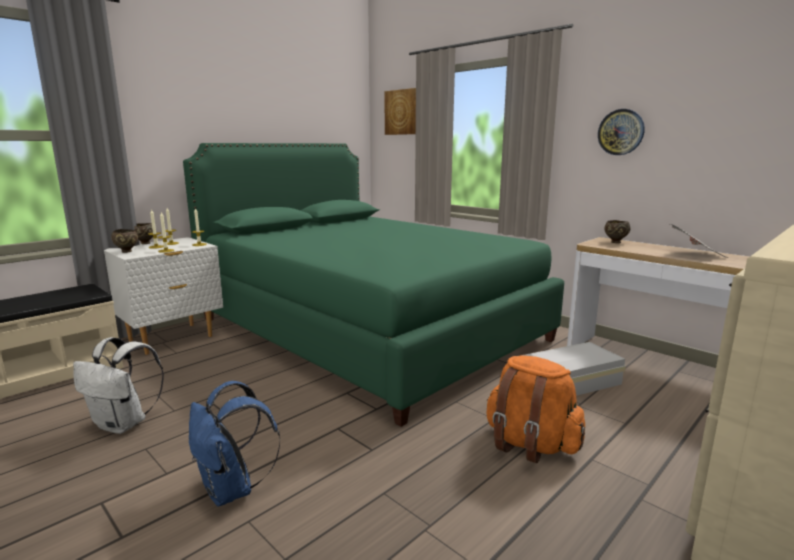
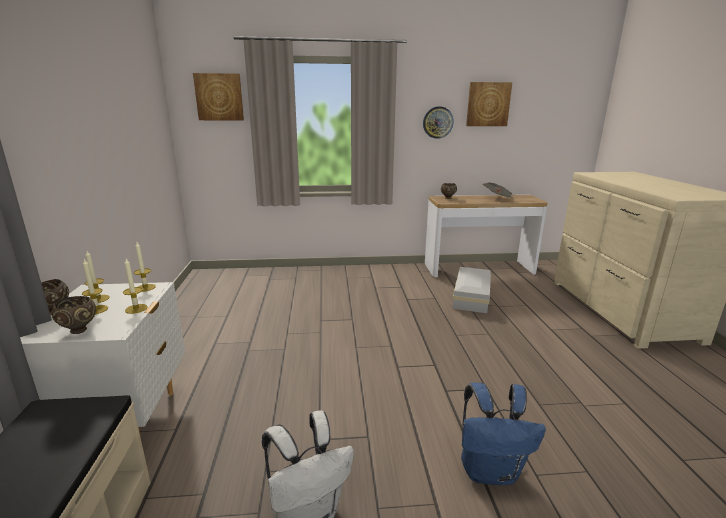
camera: 50 degrees left, 5 degrees up
green bed [183,143,564,427] -> none
orange backpack [486,355,585,463] -> none
none -> picture [466,82,512,126]

